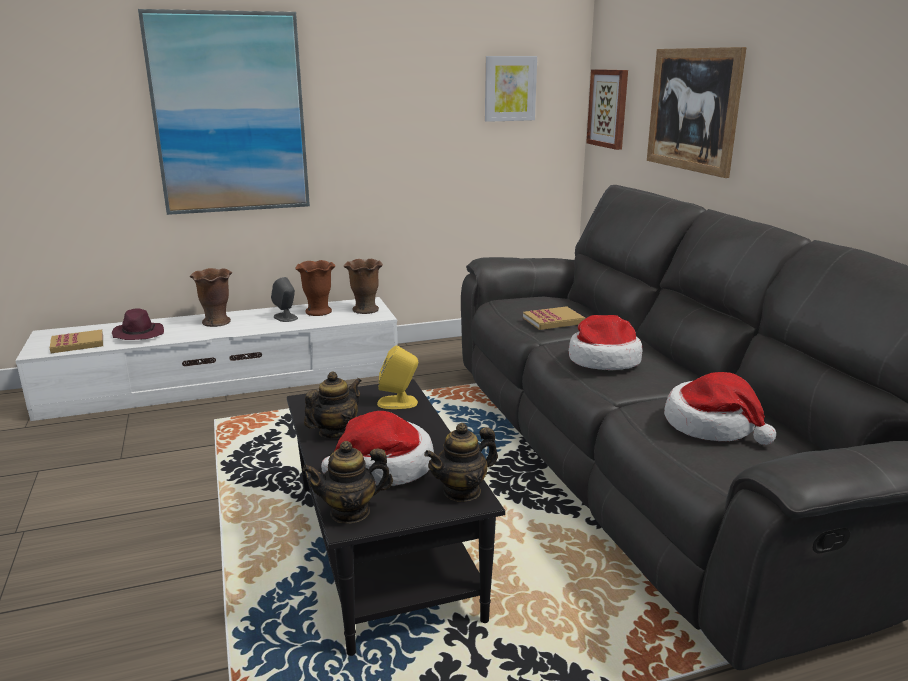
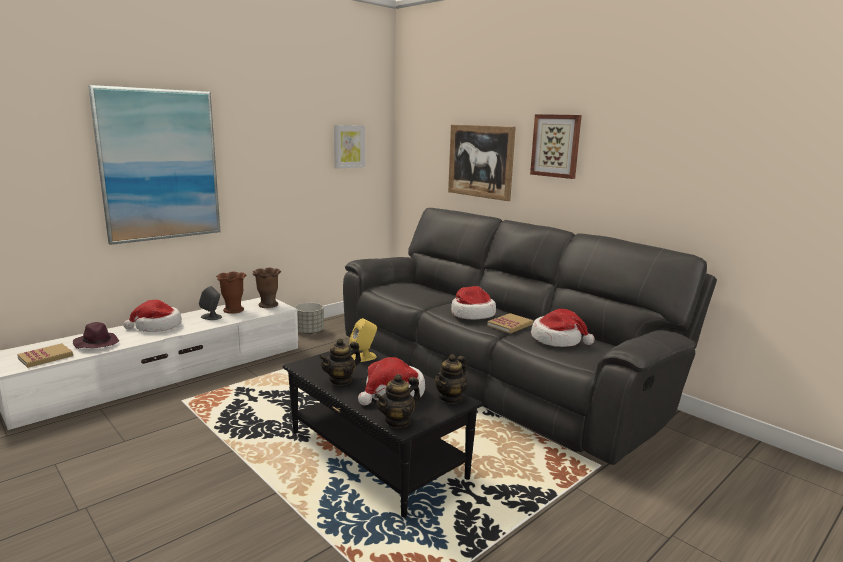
camera: 25 degrees left, 5 degrees down
brown vase [190,268,232,327] -> hat [123,299,182,332]
teapot [304,371,362,438] -> teapot turned 150 degrees counterclockwise [319,339,361,386]
book [523,306,585,330] -> book moved to [487,313,533,334]
picture [586,69,628,150] -> picture moved to [530,114,582,179]
none -> grey planter [295,303,324,334]

